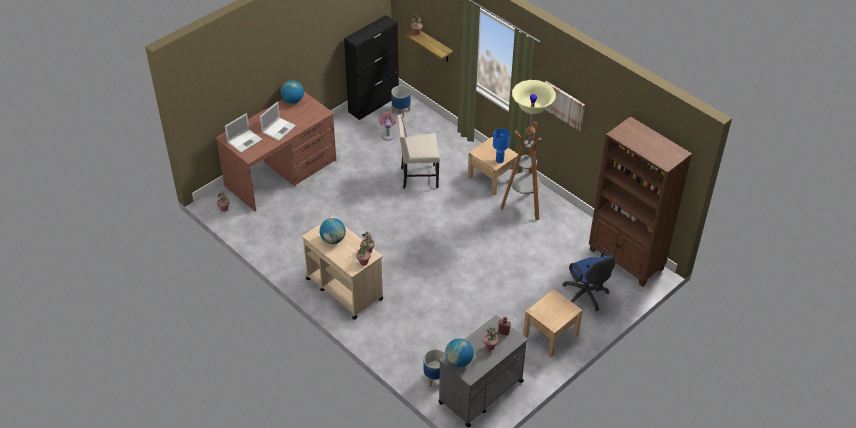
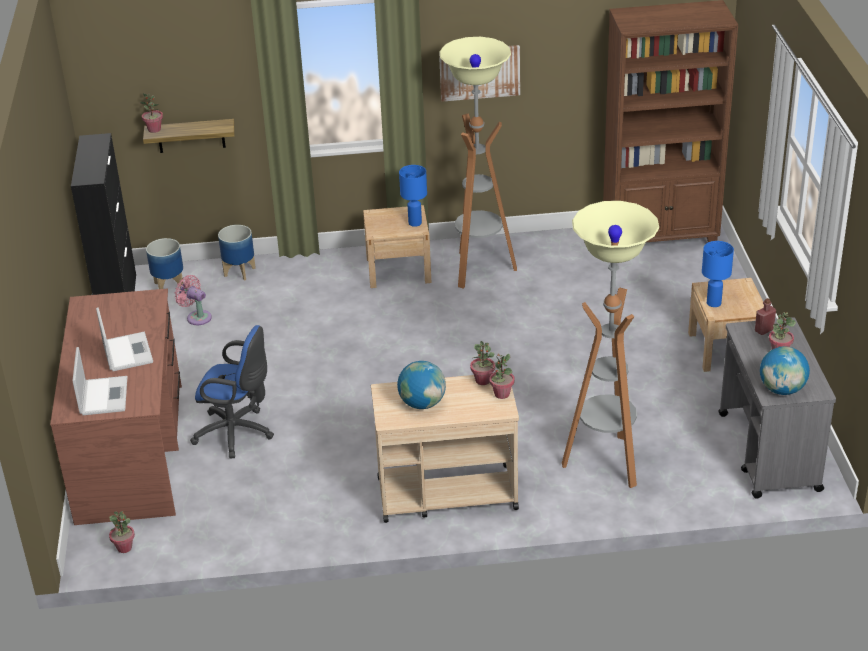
camera: 50 degrees left, 10 degrees down
globe [281,80,304,104] -> none
beige chair [397,114,440,189] -> none
planter [424,349,445,387] -> planter moved to [218,225,256,281]
blue office chair [562,252,615,311] -> blue office chair moved to [190,325,274,458]
none -> floor lamp [562,201,659,488]
none -> blue table lamp [702,241,734,307]

